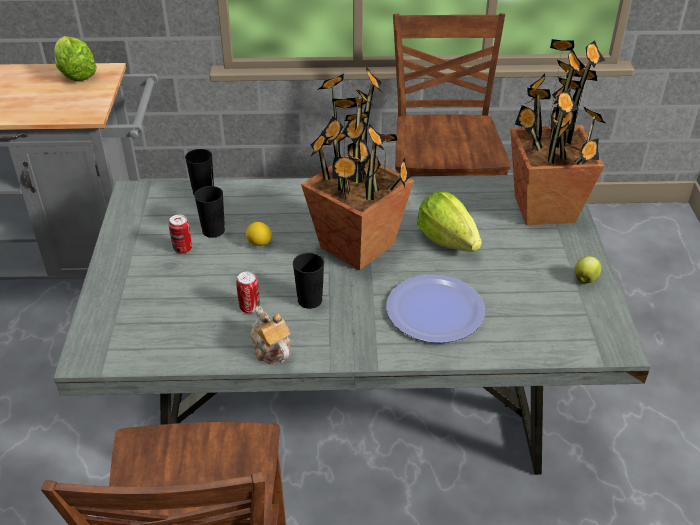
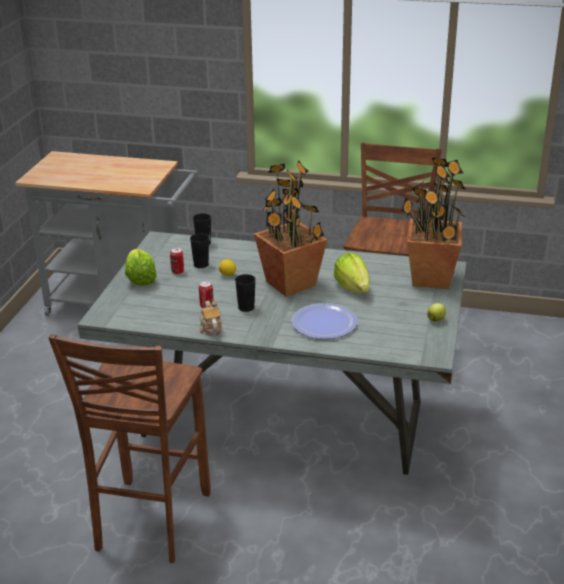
camera: 15 degrees right, 10 degrees down
lettuce [54,36,97,81] -> lettuce moved to [125,249,157,286]

